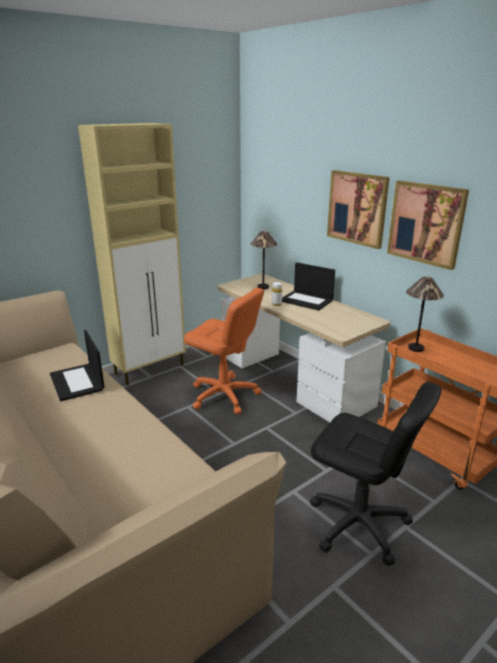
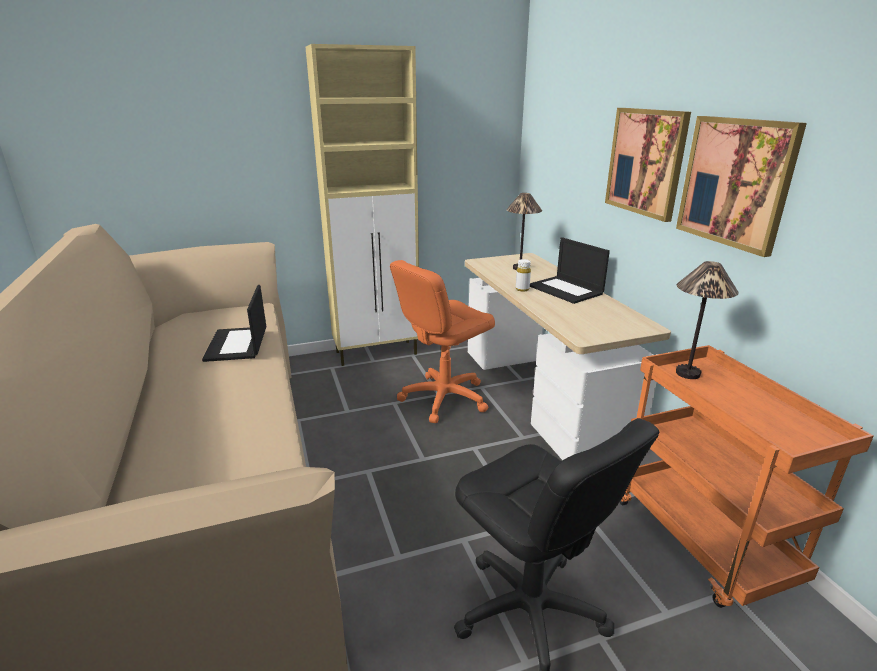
camera: 20 degrees right, 0 degrees up
orange office chair [184,288,264,414] -> orange office chair turned 90 degrees clockwise [390,260,495,423]

